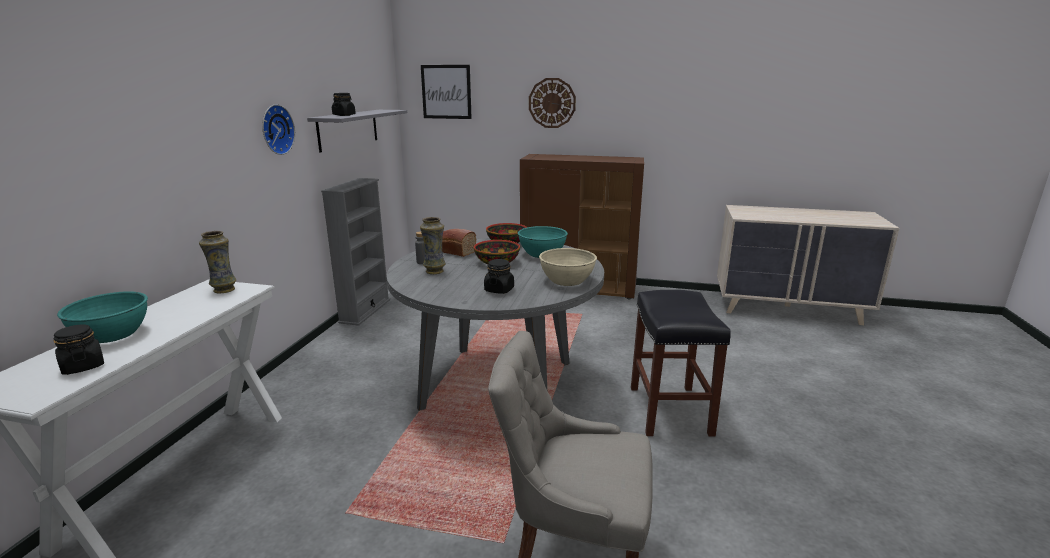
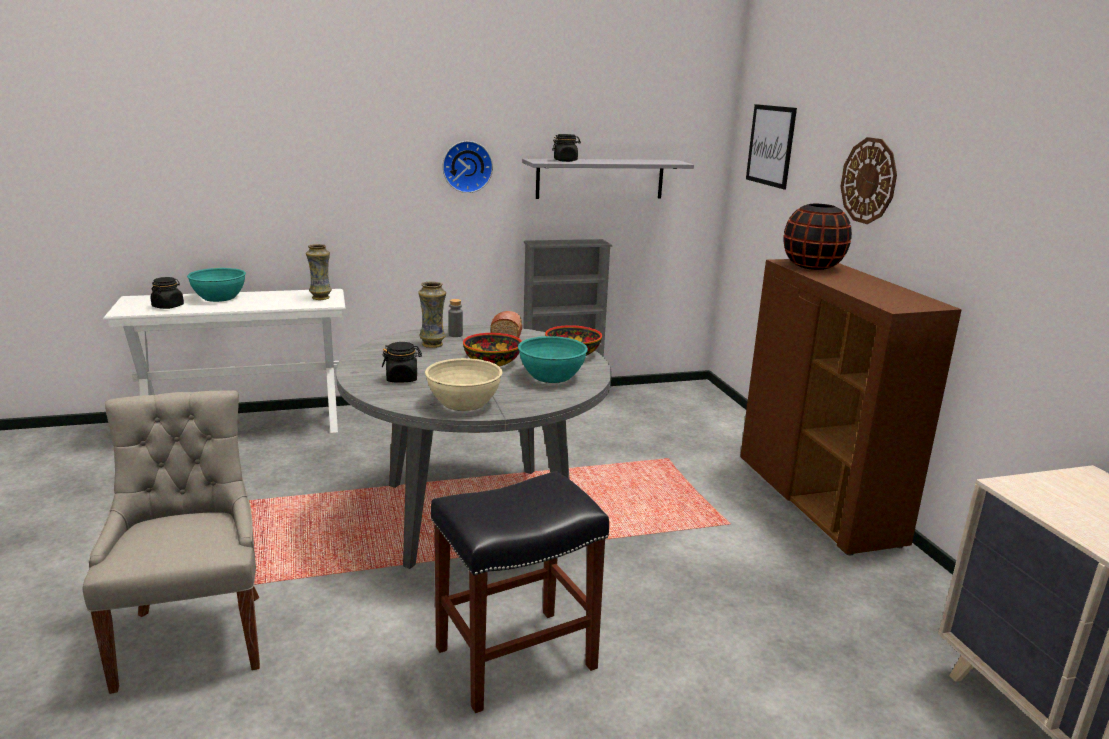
camera: 60 degrees right, 0 degrees up
none -> black vase [784,204,852,270]

